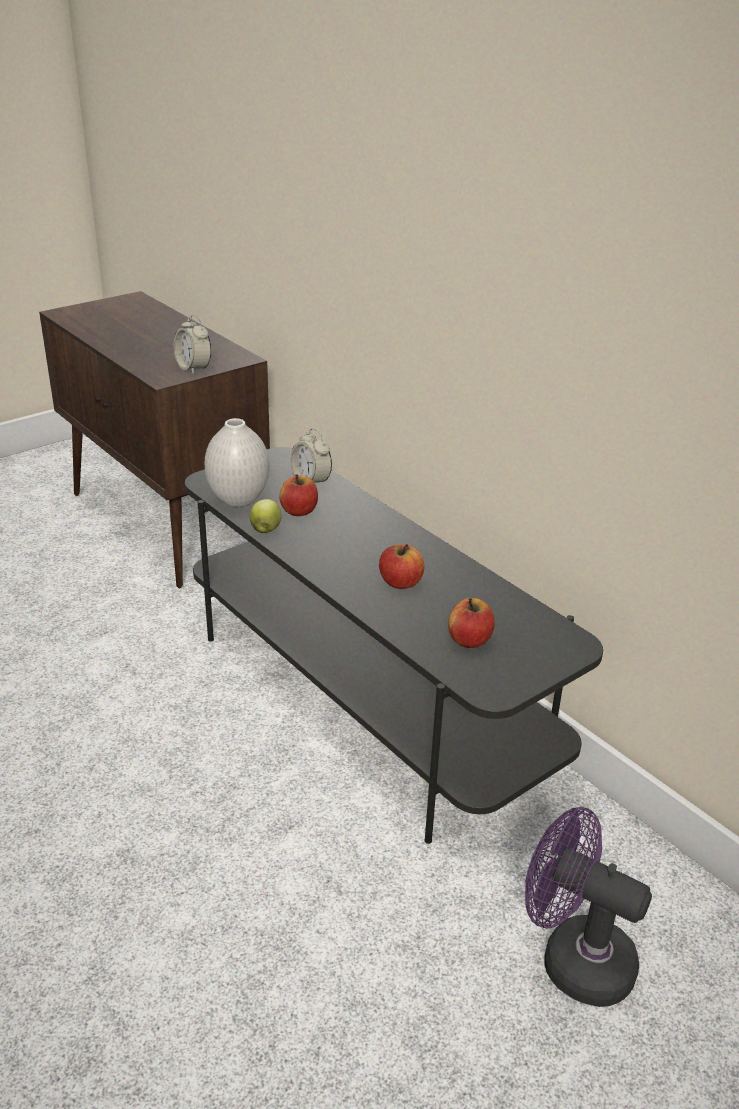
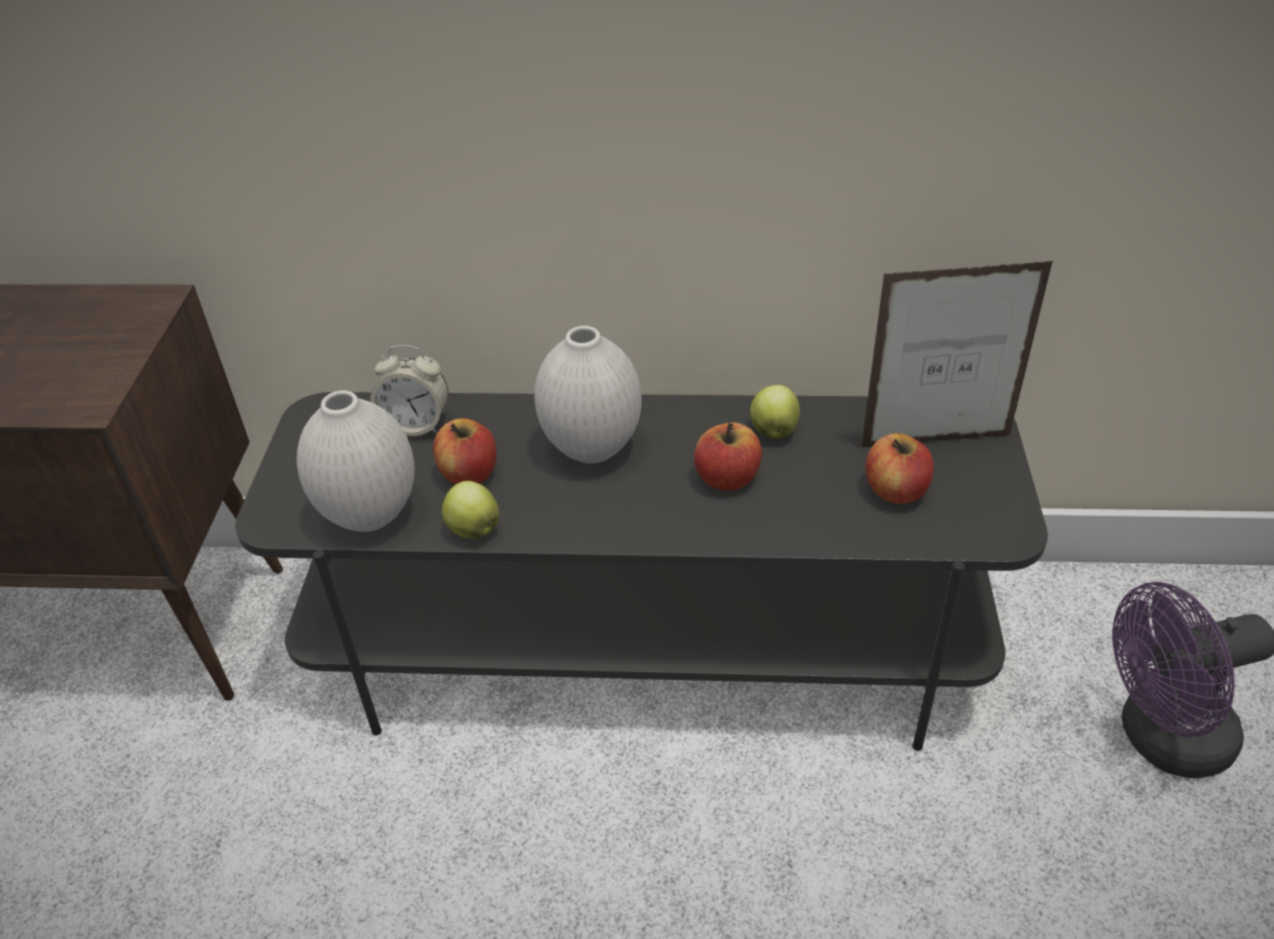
camera: 45 degrees left, 10 degrees up
alarm clock [174,315,211,375] -> none
none -> white vase [535,326,641,464]
none -> apple [750,385,800,439]
none -> picture frame [861,261,1053,448]

